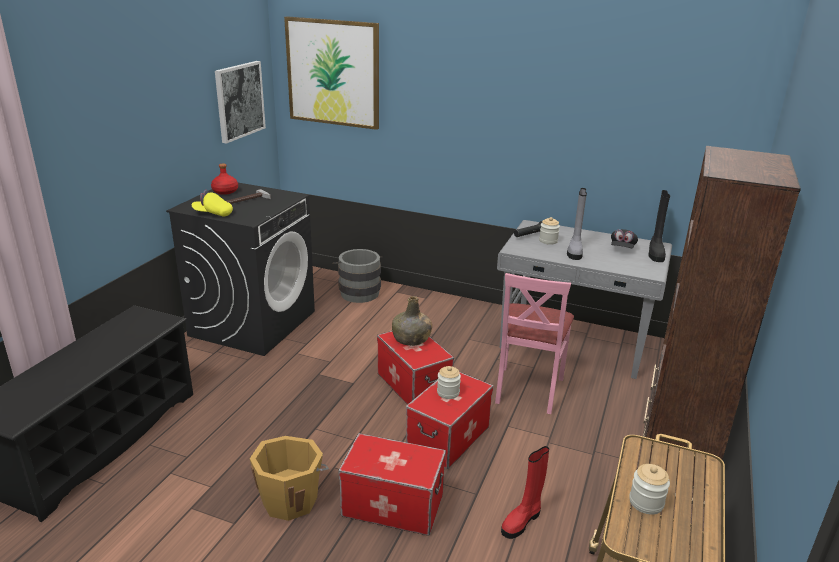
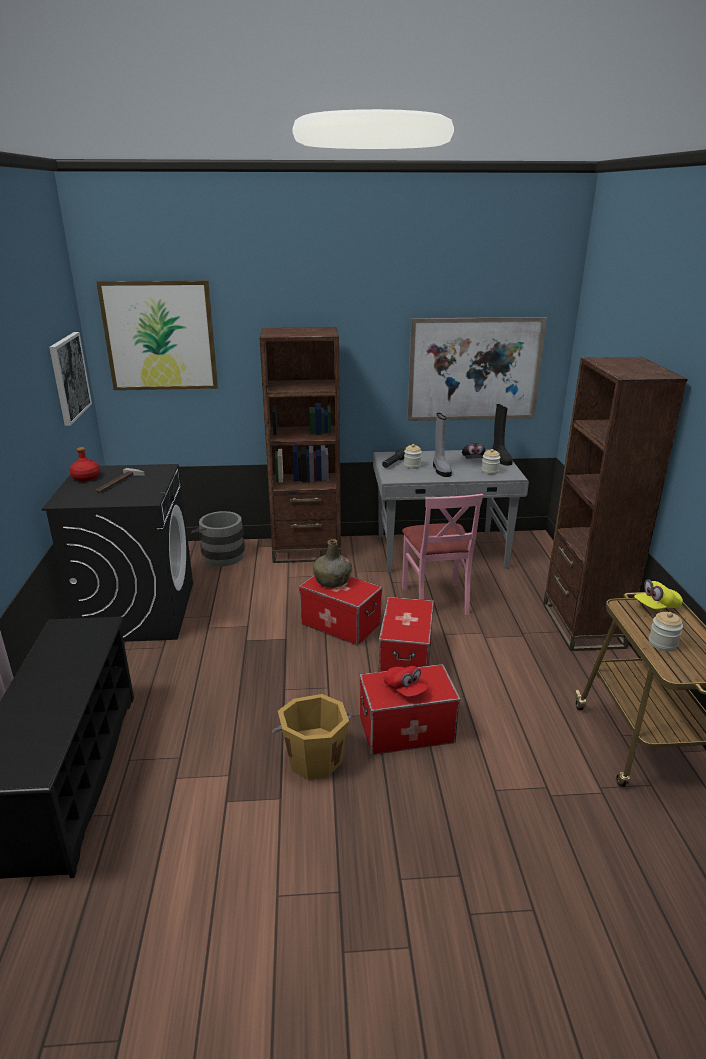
camera: 25 degrees left, 0 degrees up
yellow cap [192,190,233,216] -> yellow cap moved to [634,579,683,609]
jar [437,366,461,399] -> jar moved to [481,449,501,474]
red boot [501,446,549,539] -> none
none -> brown bookcase [260,327,341,563]
none -> red cap [384,666,428,697]
none -> picture [407,317,547,421]

